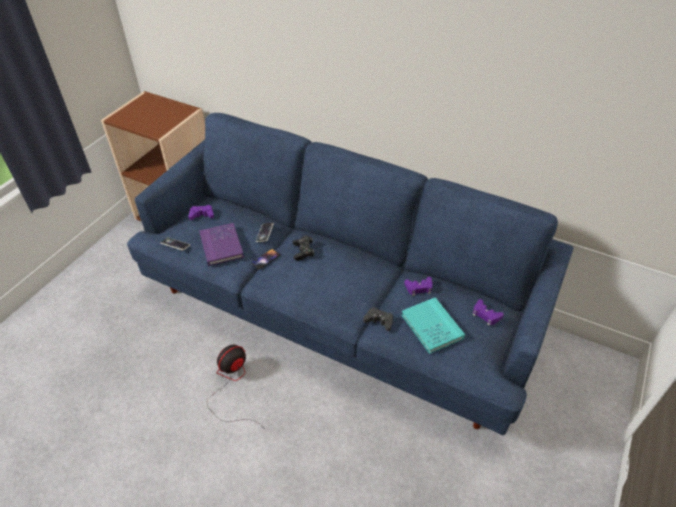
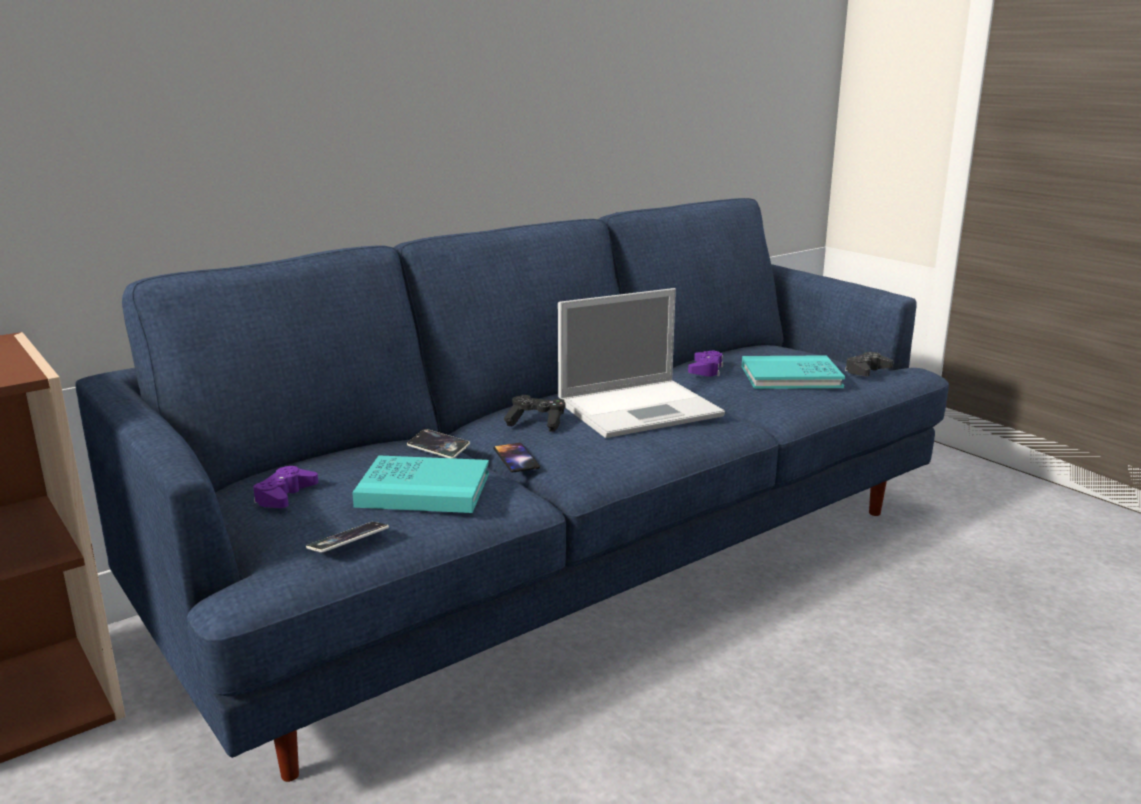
camera: 65 degrees left, 25 degrees down
purple book [199,223,244,266] -> turquoise book [352,455,489,513]
fan [207,345,262,426] -> none
black game controller [363,307,393,331] -> black game controller moved to [845,352,894,376]
purple game controller [473,299,504,326] -> none
none -> laptop [558,288,725,438]

